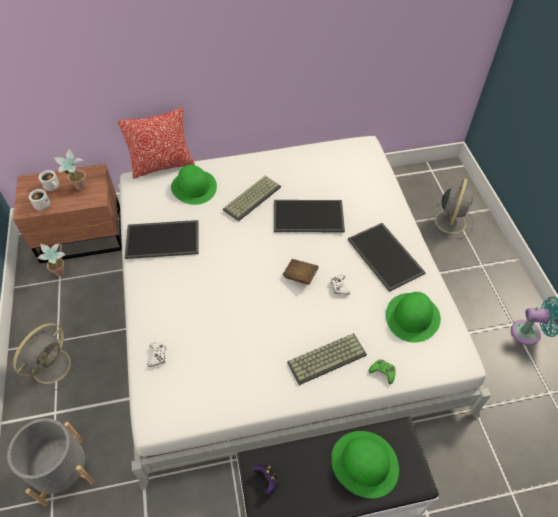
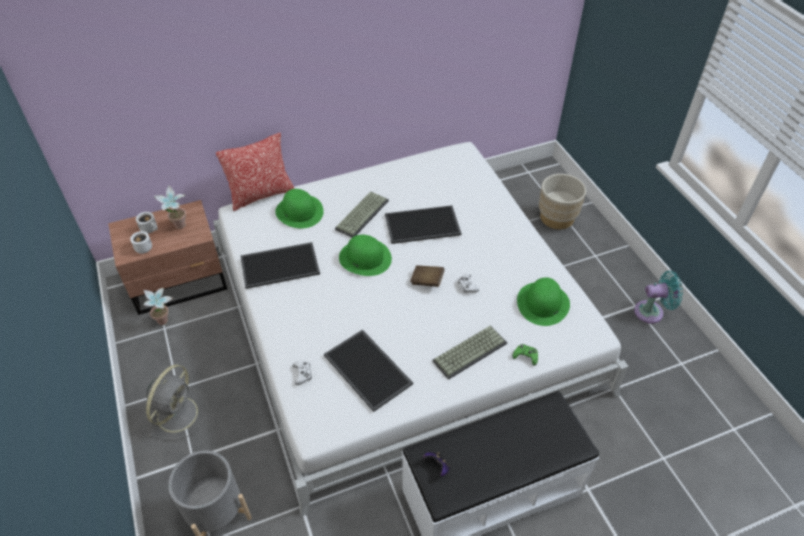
camera: 10 degrees left, 5 degrees down
green hat [331,431,399,498] -> green hat moved to [339,235,392,276]
tray [348,223,426,292] -> tray moved to [324,329,413,412]
grey fan [428,178,473,239] -> beige planter [539,174,586,229]

